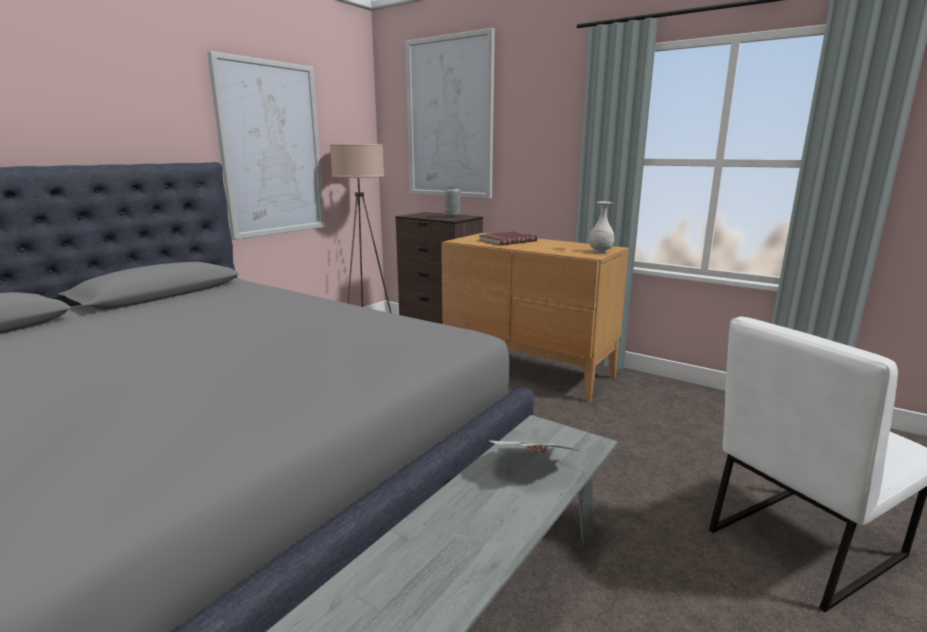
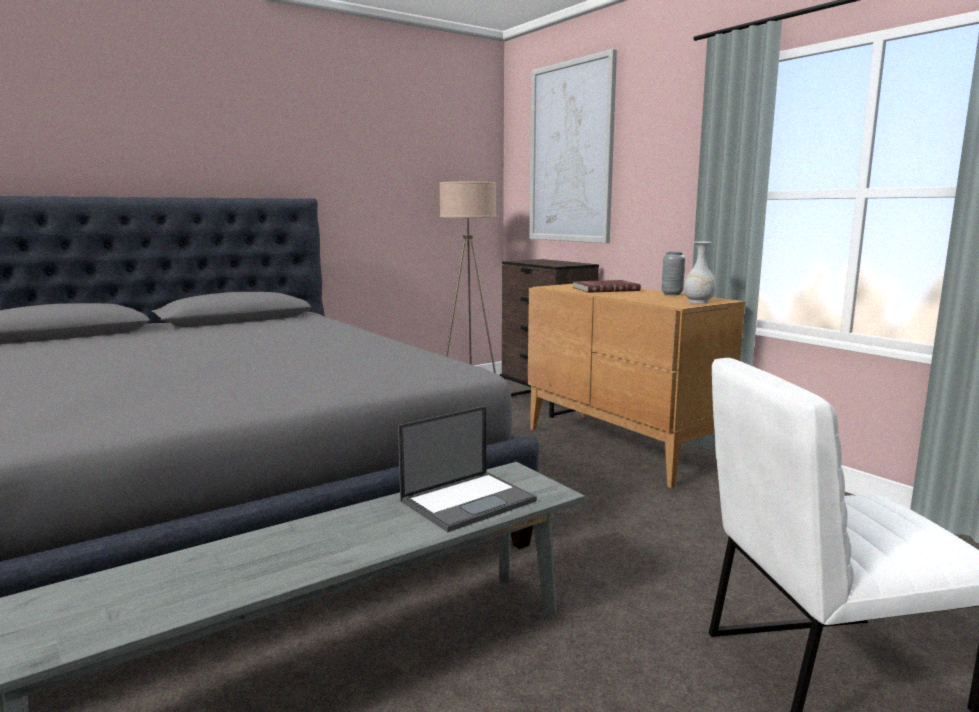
camera: 20 degrees right, 5 degrees down
picture [207,51,325,240] -> none
grey vase [445,187,460,218] -> grey vase moved to [662,252,685,295]
newspaper [490,440,579,454] -> laptop [398,406,537,532]

